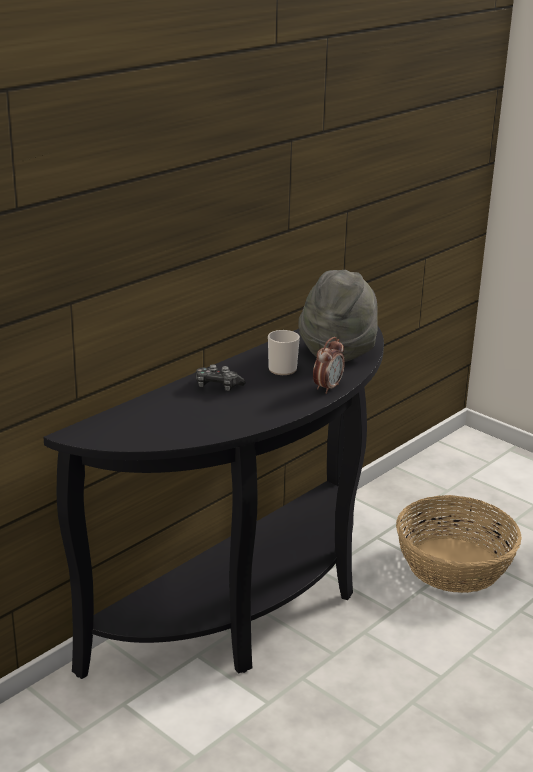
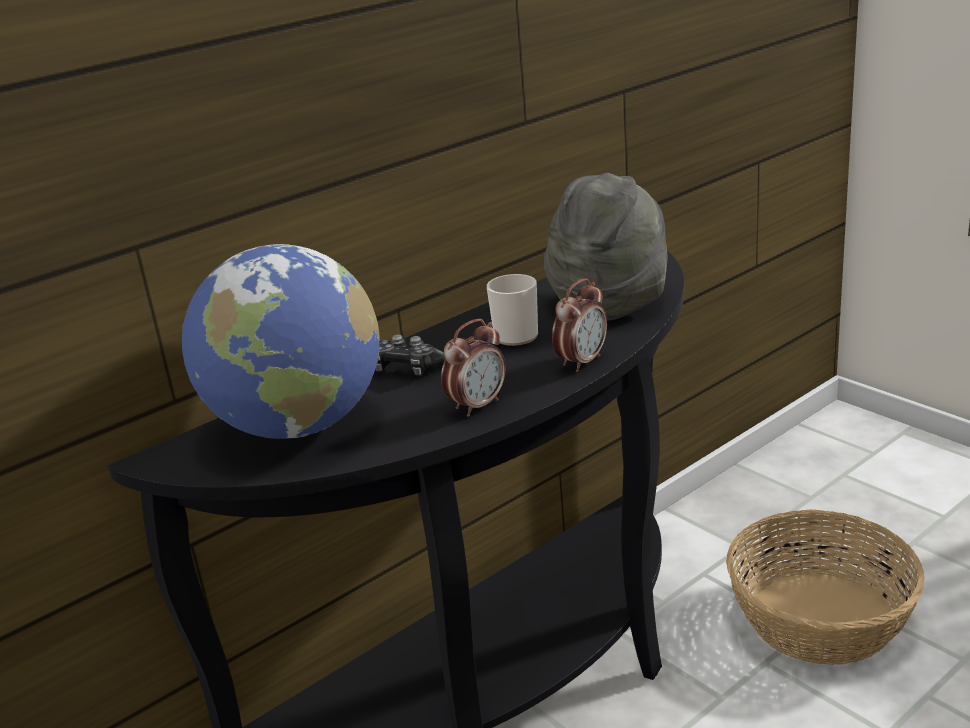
camera: 10 degrees right, 0 degrees up
none -> globe [182,244,380,439]
none -> alarm clock [441,319,506,417]

